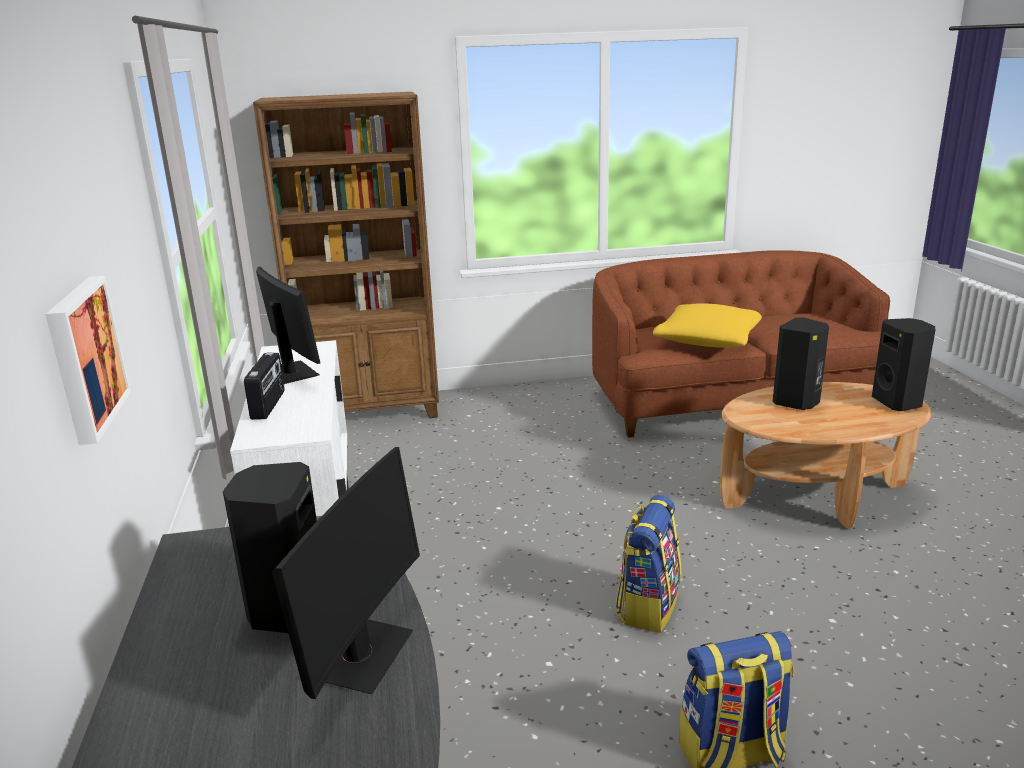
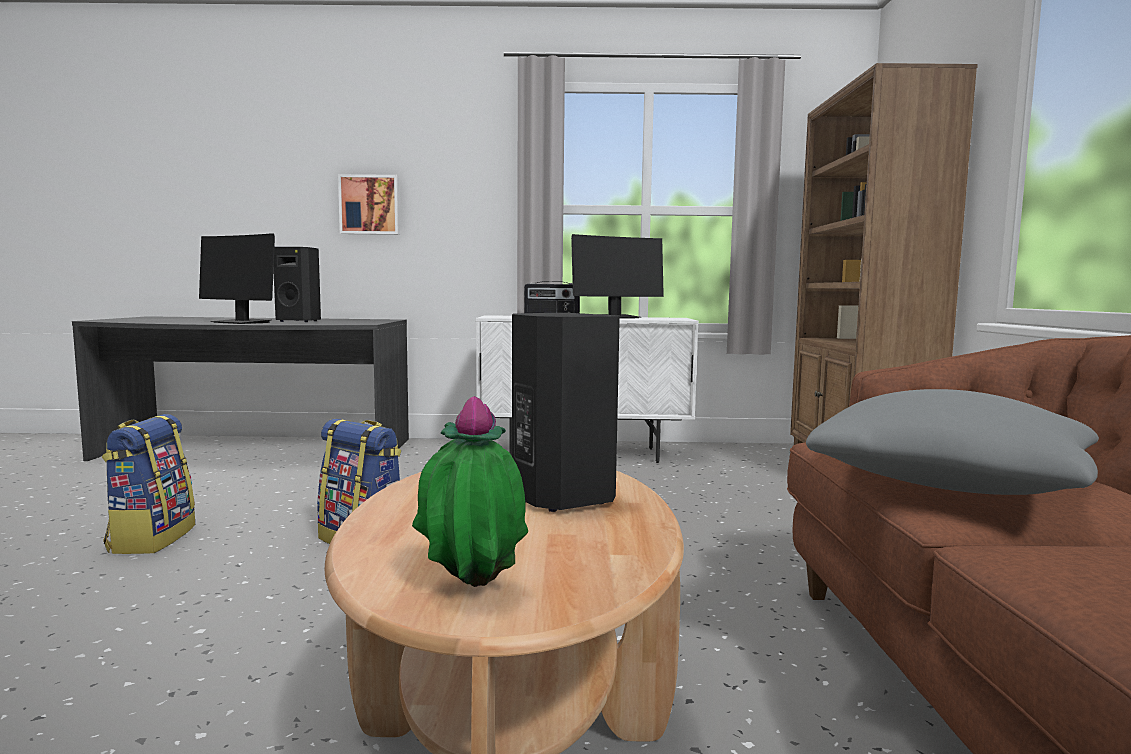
camera: 100 degrees right, 15 degrees down
yellow pillow [653,303,762,348] -> grey pillow [806,389,1099,495]
black speaker [872,318,936,411] -> potted plant [412,396,528,587]

